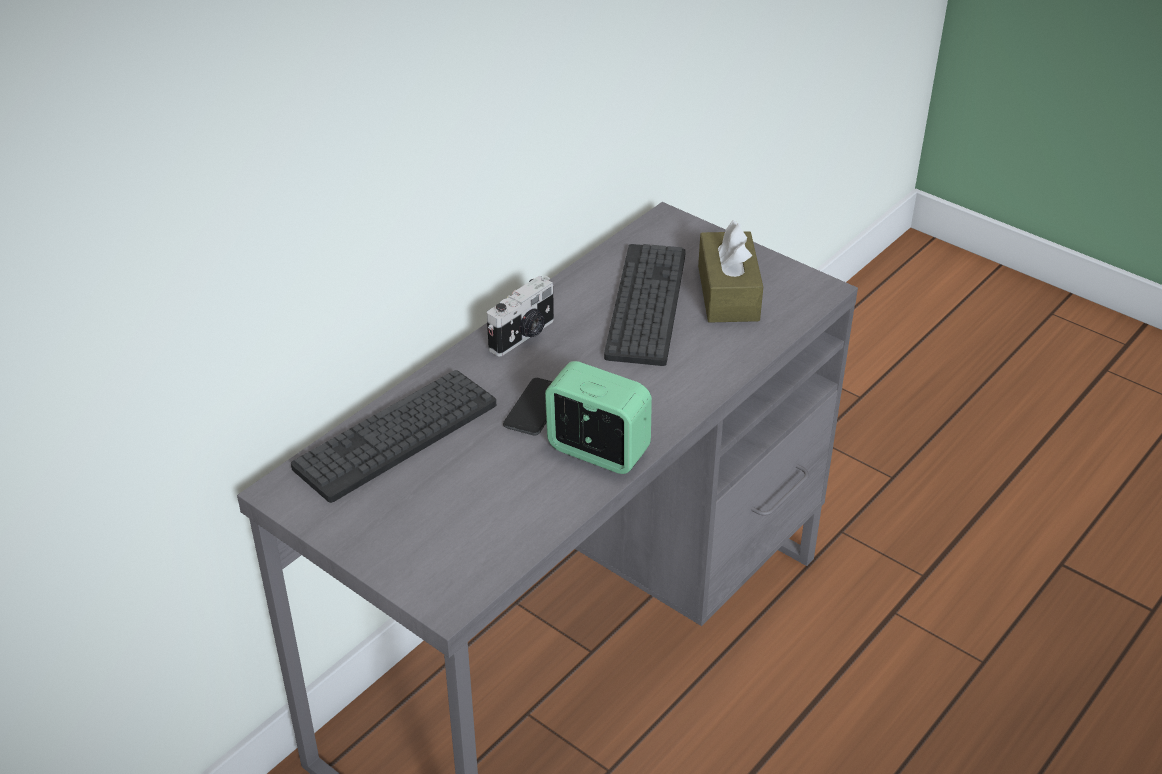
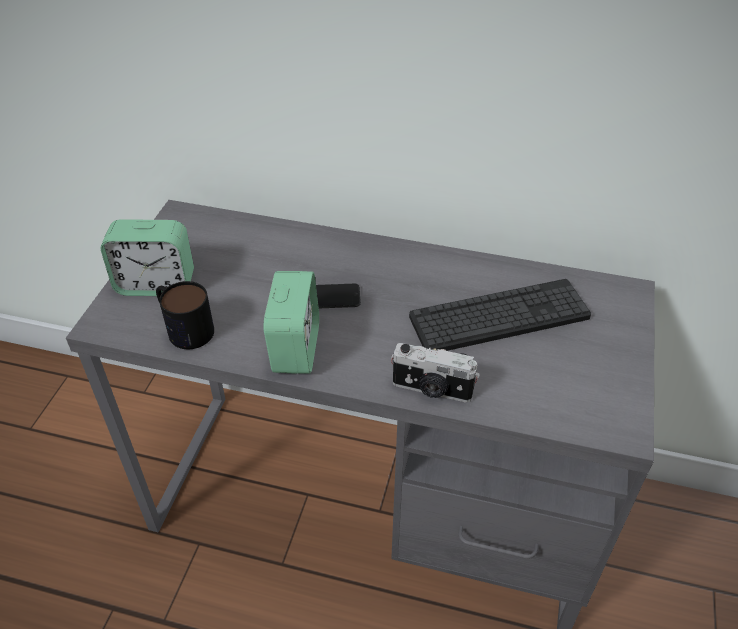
camera: 65 degrees right, 5 degrees up
keyboard [291,370,496,503] -> none
camera [487,276,554,356] -> camera moved to [391,343,480,403]
brown tissue box [698,220,763,323] -> none
none -> alarm clock [100,219,194,296]
none -> mug [156,281,214,349]

